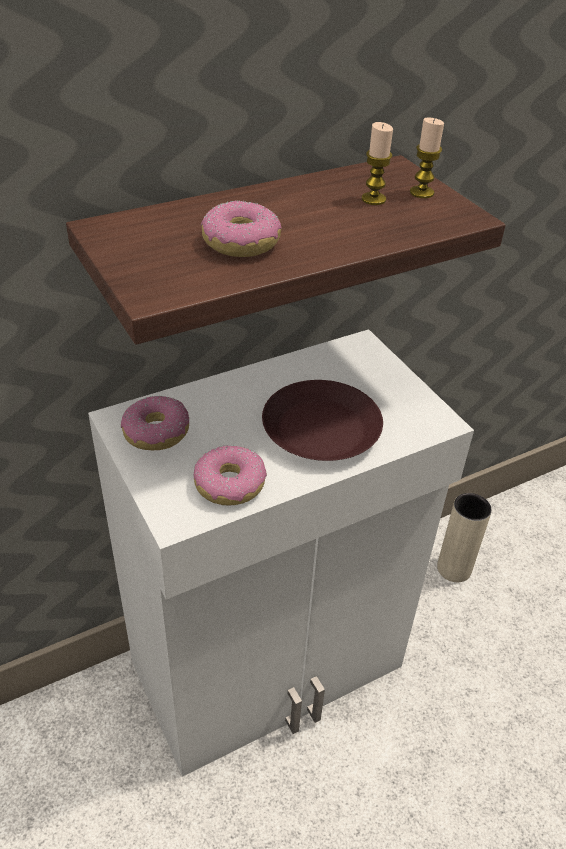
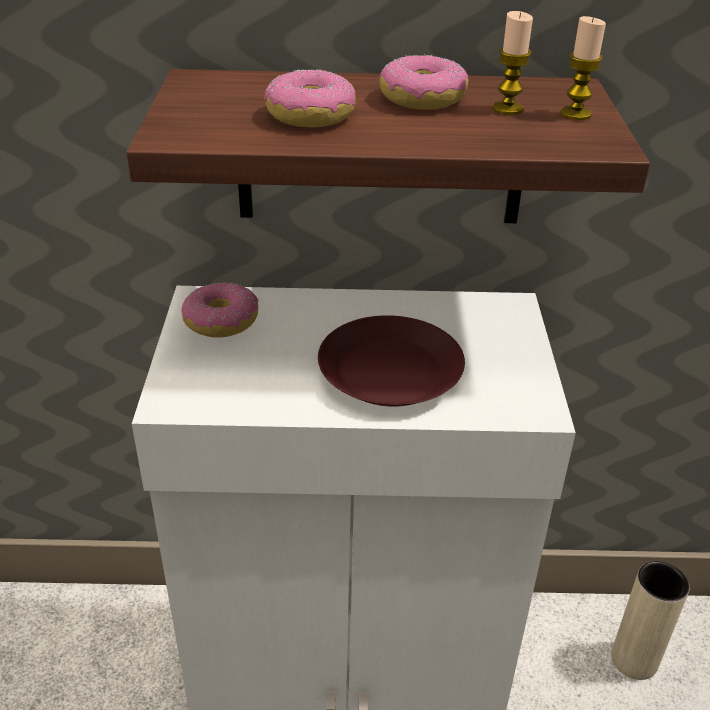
camera: 30 degrees right, 5 degrees down
donut [194,445,267,506] -> donut moved to [379,54,468,110]

